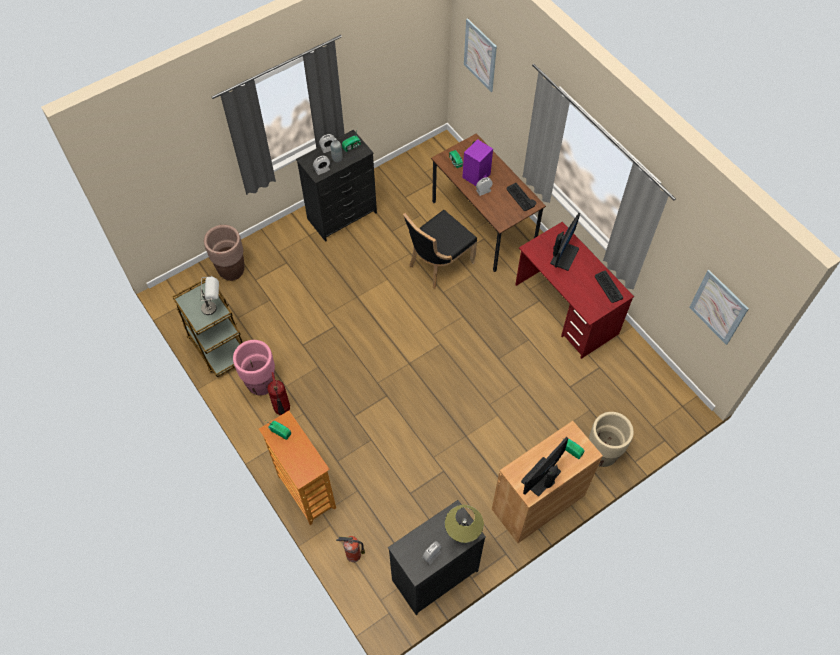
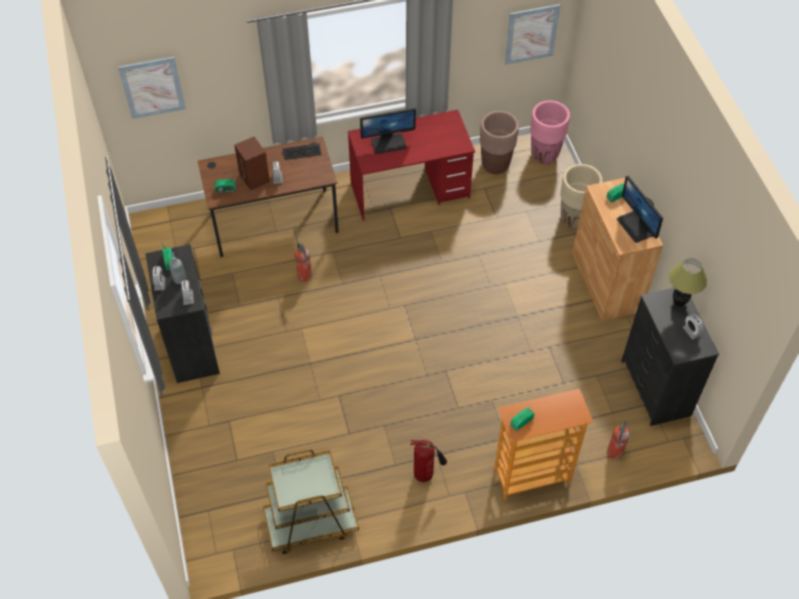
camera: 70 degrees left, 5 degrees down
grey table lamp [200,276,219,315] -> none
brown planter [204,225,245,281] -> brown planter moved to [480,111,519,174]
pink planter [233,340,275,395] -> pink planter moved to [530,100,570,164]
black chair [403,210,477,288] -> fire extinguisher [295,243,312,282]
purple speaker [462,139,493,186] -> brown speaker [234,137,270,190]
monitor [550,213,580,271] -> monitor turned 120 degrees clockwise [360,108,416,154]
keyboard [595,270,623,303] -> none

